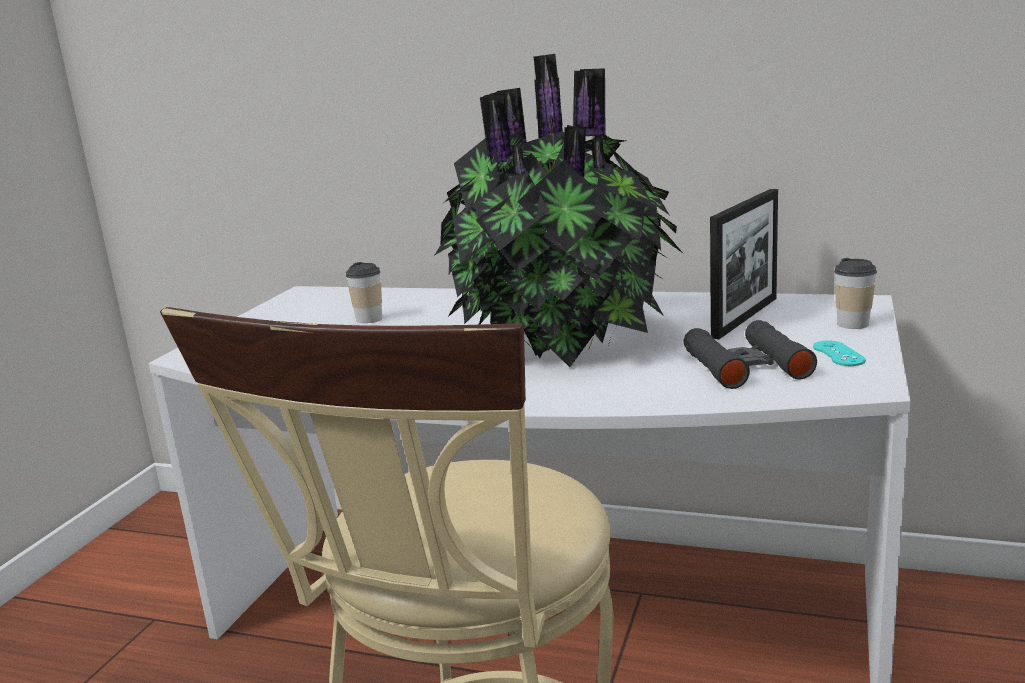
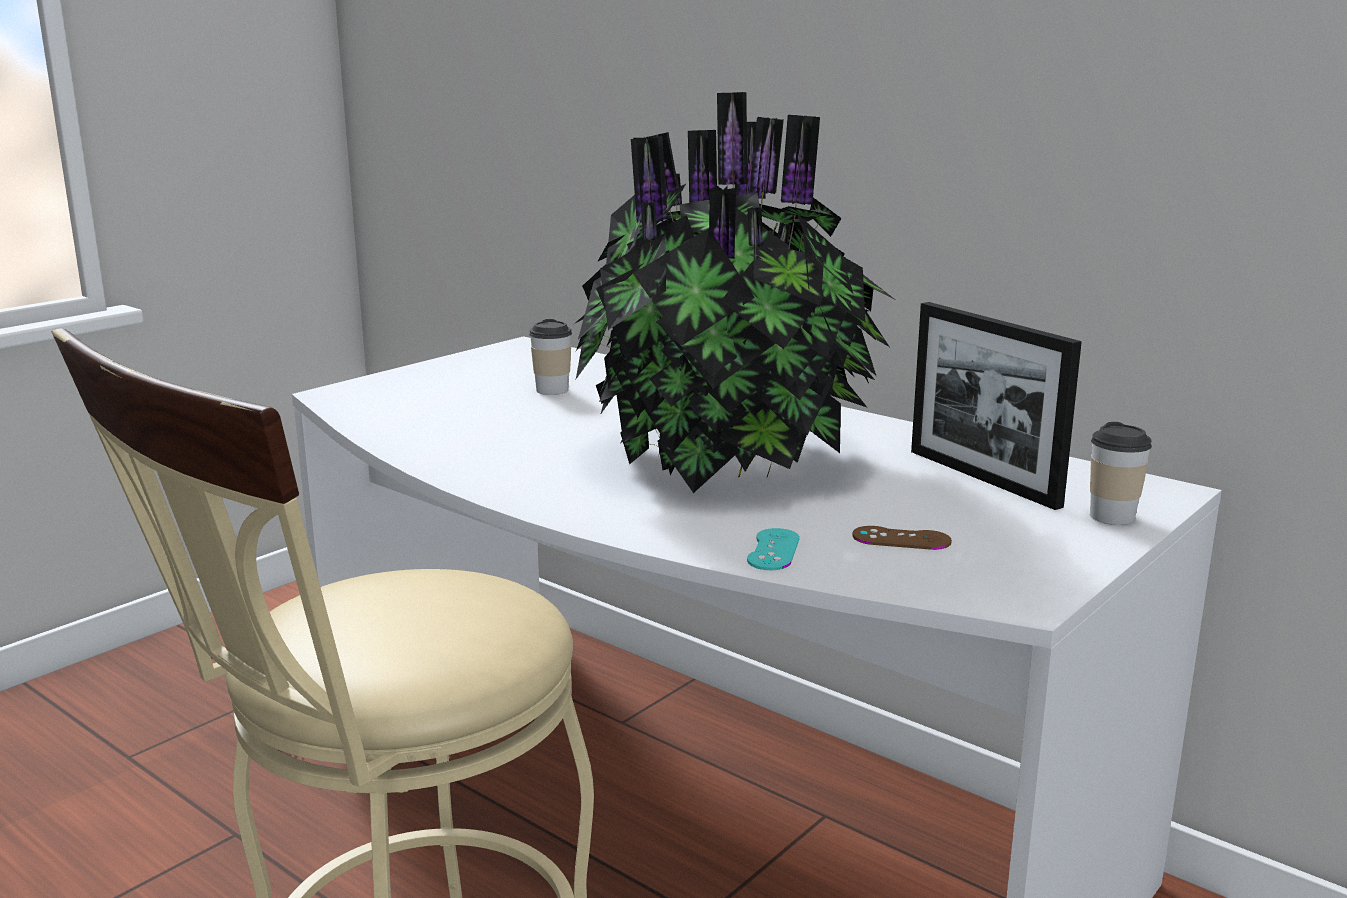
camera: 20 degrees right, 0 degrees up
black binoculars [684,320,817,389] -> brown game controller [852,526,952,550]
picture frame [710,189,778,339] -> picture frame turned 90 degrees clockwise [911,302,1082,510]
turquoise game controller [813,341,866,366] -> turquoise game controller moved to [747,528,799,570]

